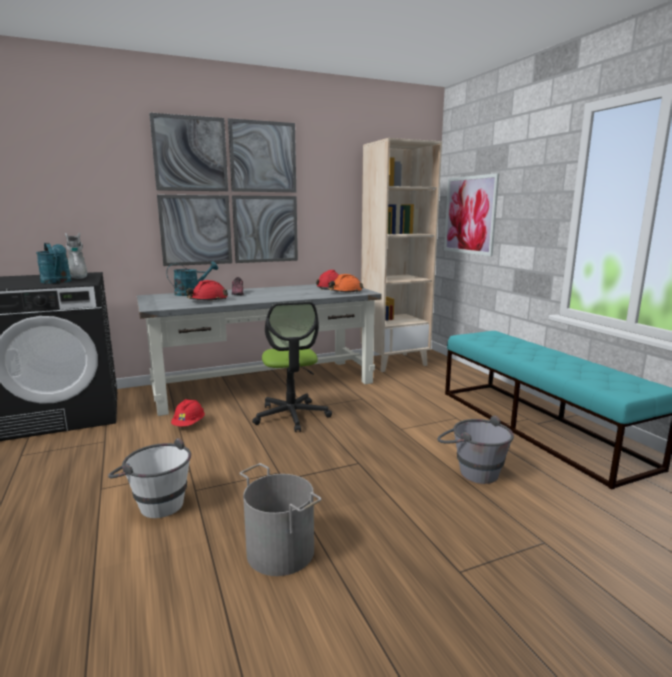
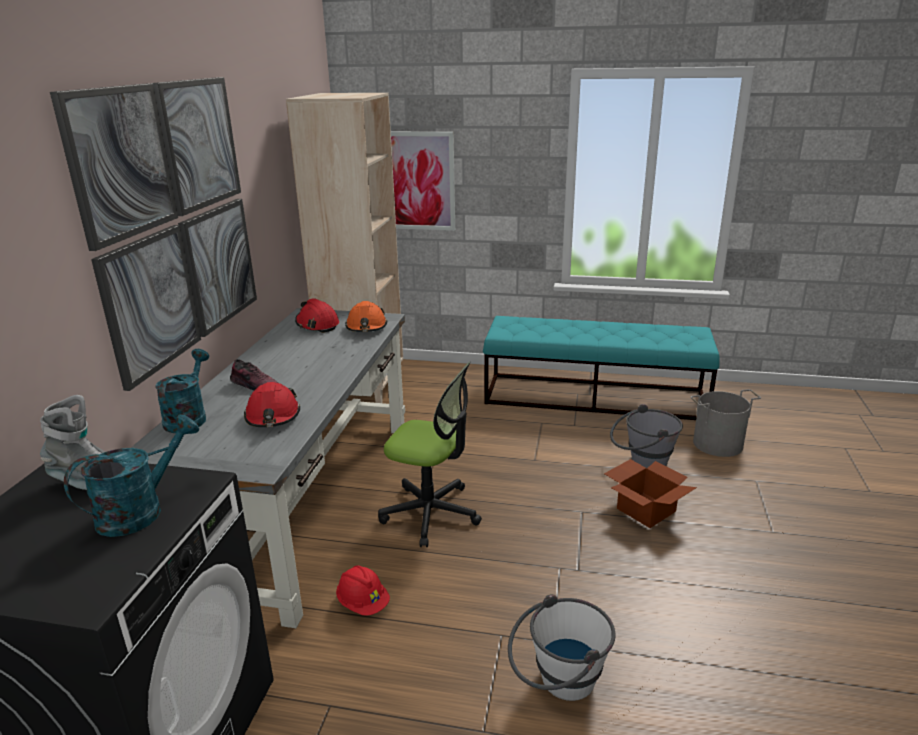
camera: 55 degrees left, 10 degrees up
turquoise watering can [36,243,72,283] -> turquoise watering can turned 45 degrees counterclockwise [64,414,199,537]
grey bucket [240,463,321,576] -> grey bucket moved to [690,389,761,457]
none -> cardboard box [604,459,697,528]

